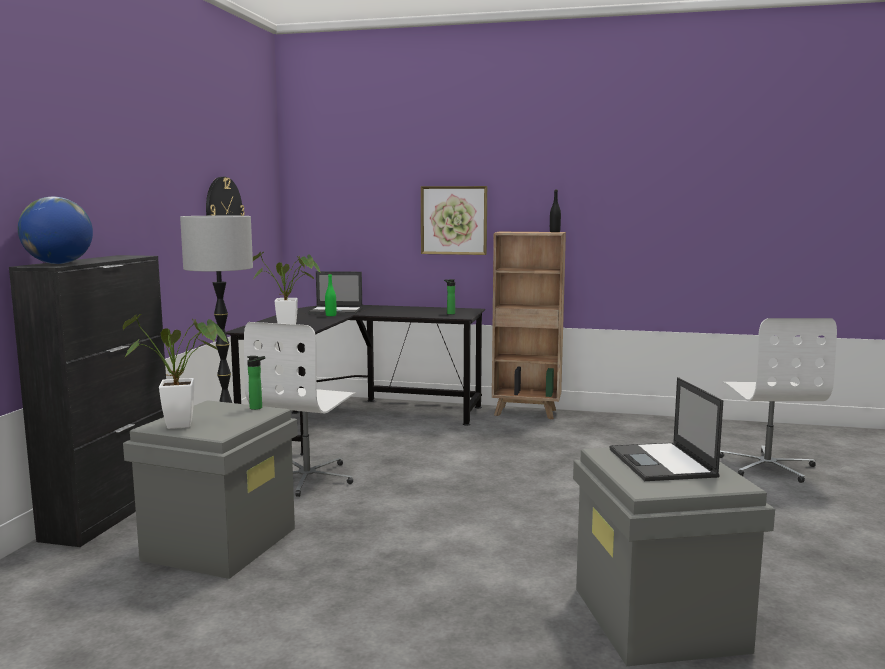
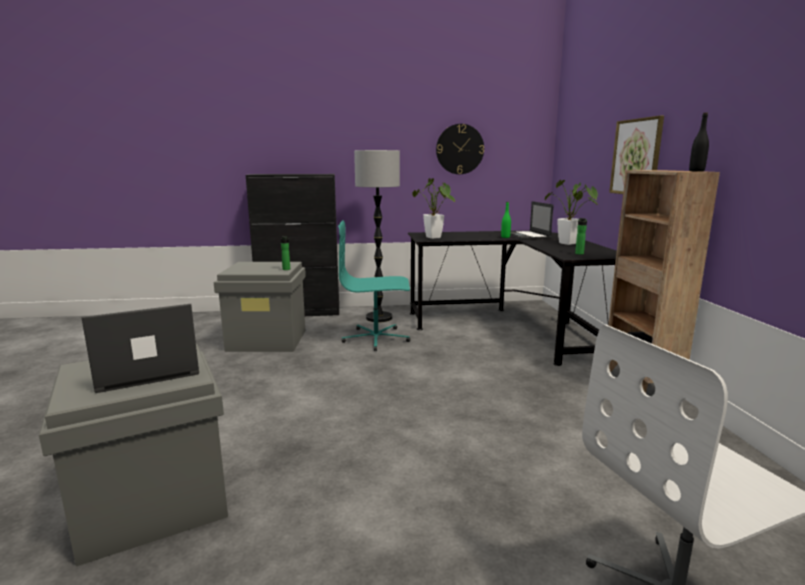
camera: 70 degrees right, 5 degrees up
globe [18,197,93,264] -> none
potted plant [123,314,228,429] -> potted plant moved to [545,180,598,245]
white office chair [244,322,356,497] -> turquoise office chair [338,221,410,351]

